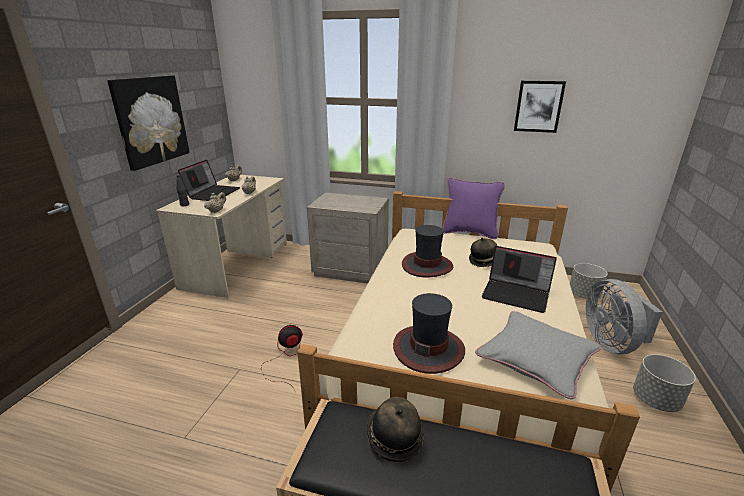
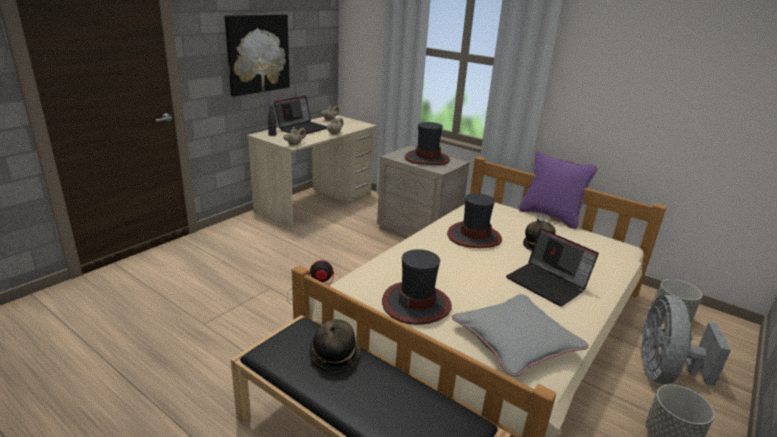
camera: 20 degrees right, 0 degrees up
picture [514,81,566,133] -> none
none -> hat [405,122,450,165]

